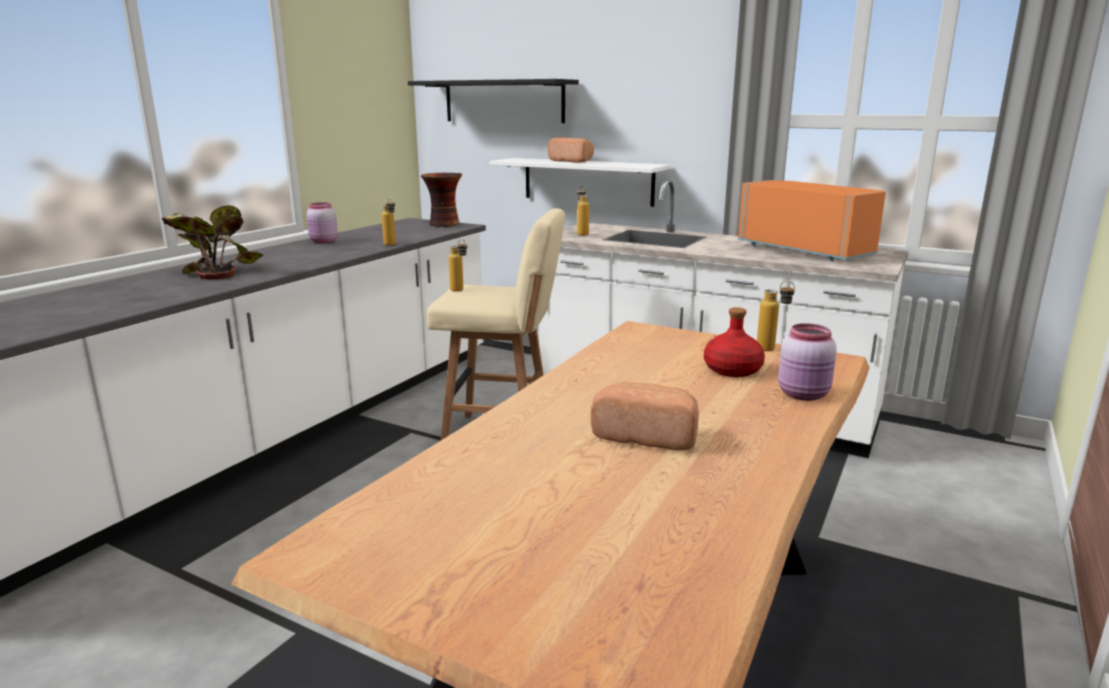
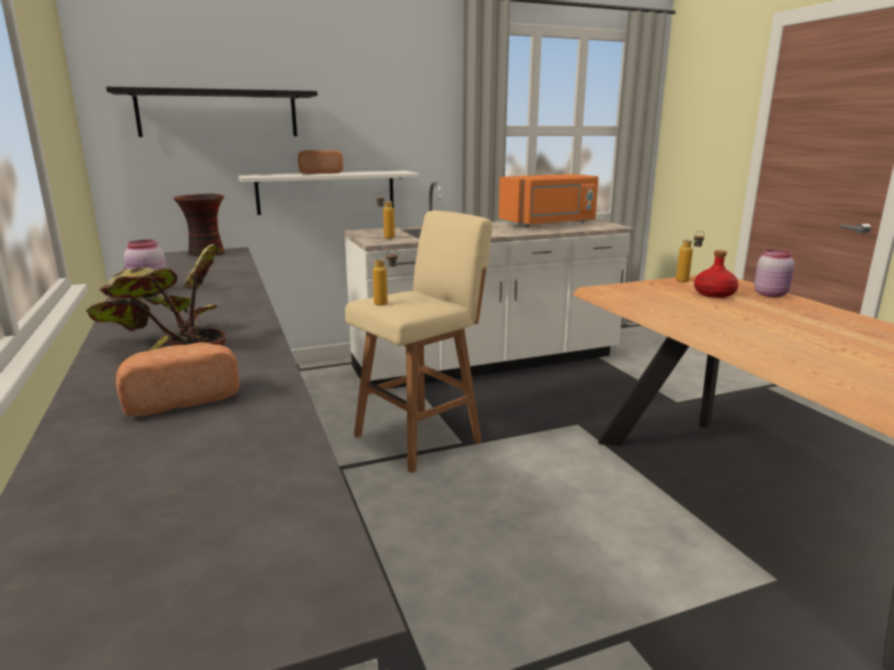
camera: 50 degrees left, 0 degrees up
bottle [381,197,396,246] -> none
bread [590,382,699,450] -> bread moved to [116,342,240,417]
orange microwave [738,180,886,261] -> orange microwave turned 150 degrees clockwise [499,174,598,227]

